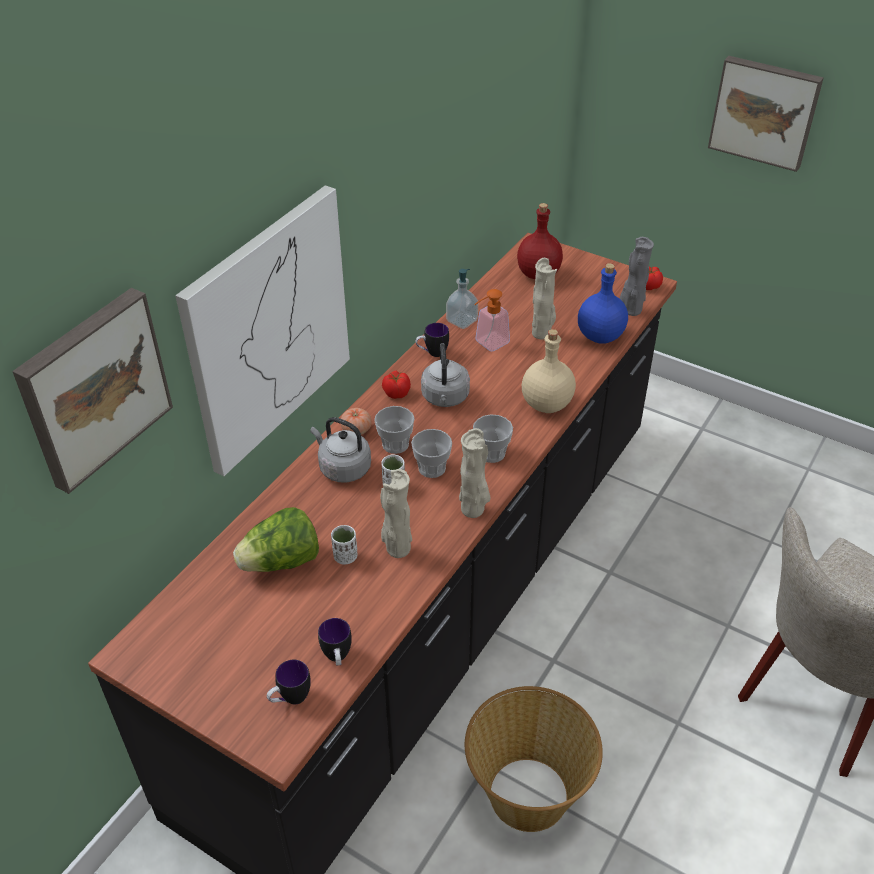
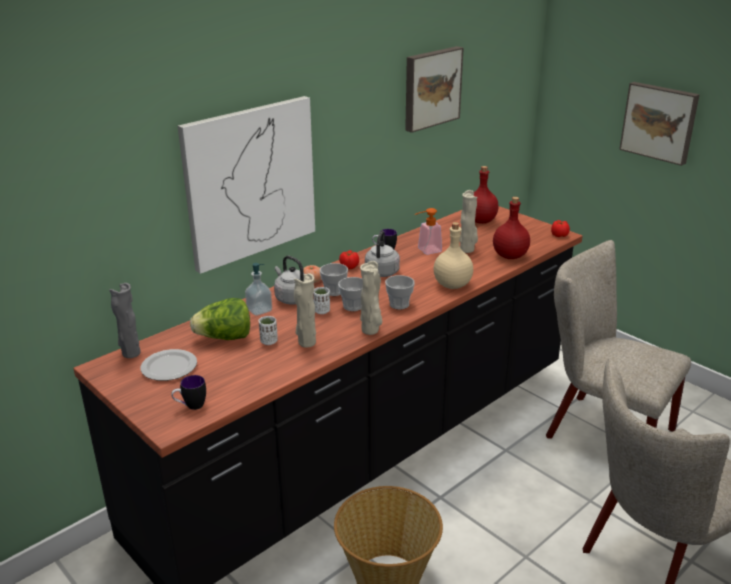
camera: 15 degrees right, 15 degrees down
picture [12,288,173,494] -> picture moved to [405,46,464,133]
mug [318,618,352,666] -> none
soap dispenser [446,269,478,329] -> soap dispenser moved to [245,263,272,316]
blue bottle [578,263,628,343] -> red bottle [493,197,530,259]
grey vase [620,237,654,316] -> grey vase moved to [109,283,141,358]
none -> plate [140,349,197,381]
none -> beige chair [546,240,691,438]

